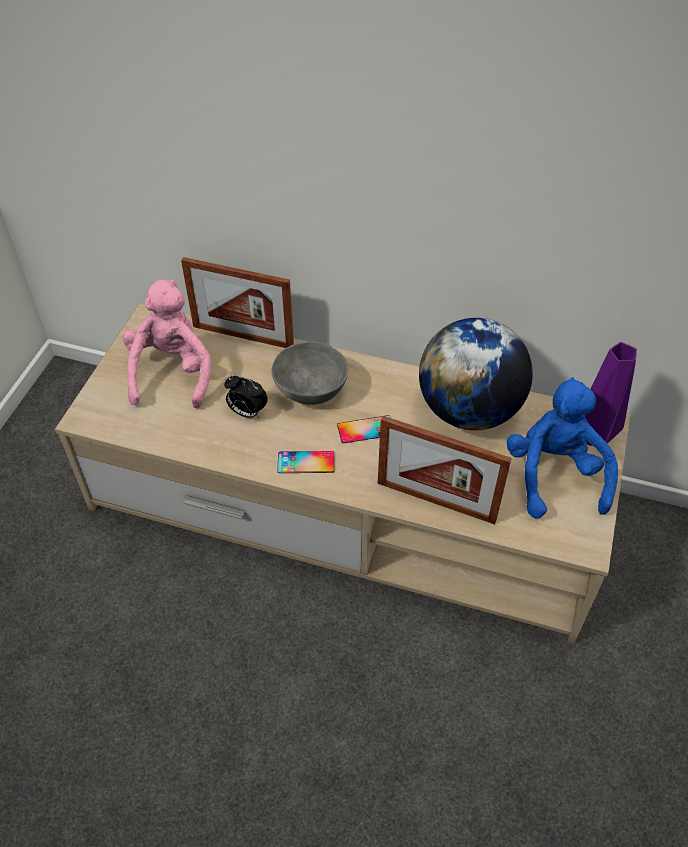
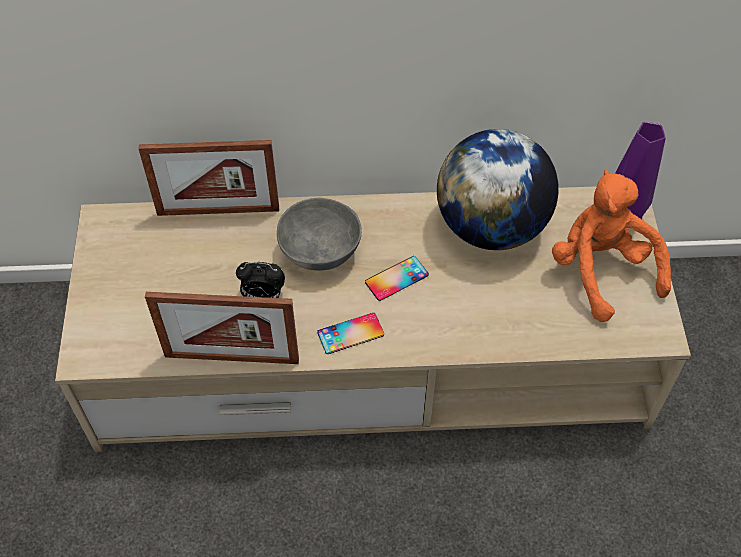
camera: 20 degrees left, 5 degrees up
pink plush toy [123,279,211,408] -> none
picture frame [378,416,512,524] -> picture frame moved to [145,292,299,364]
blue plush toy [507,377,618,518] -> orange plush toy [552,170,671,322]

